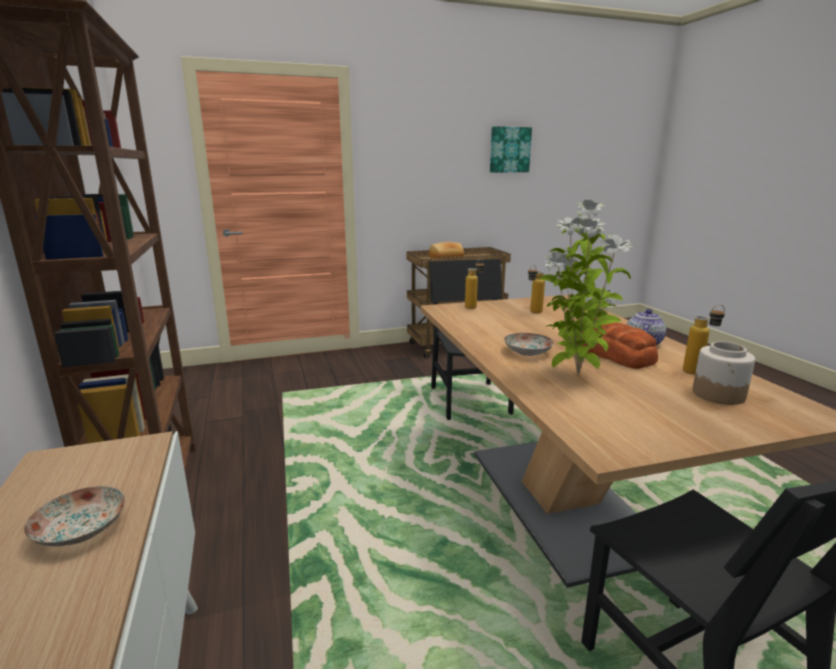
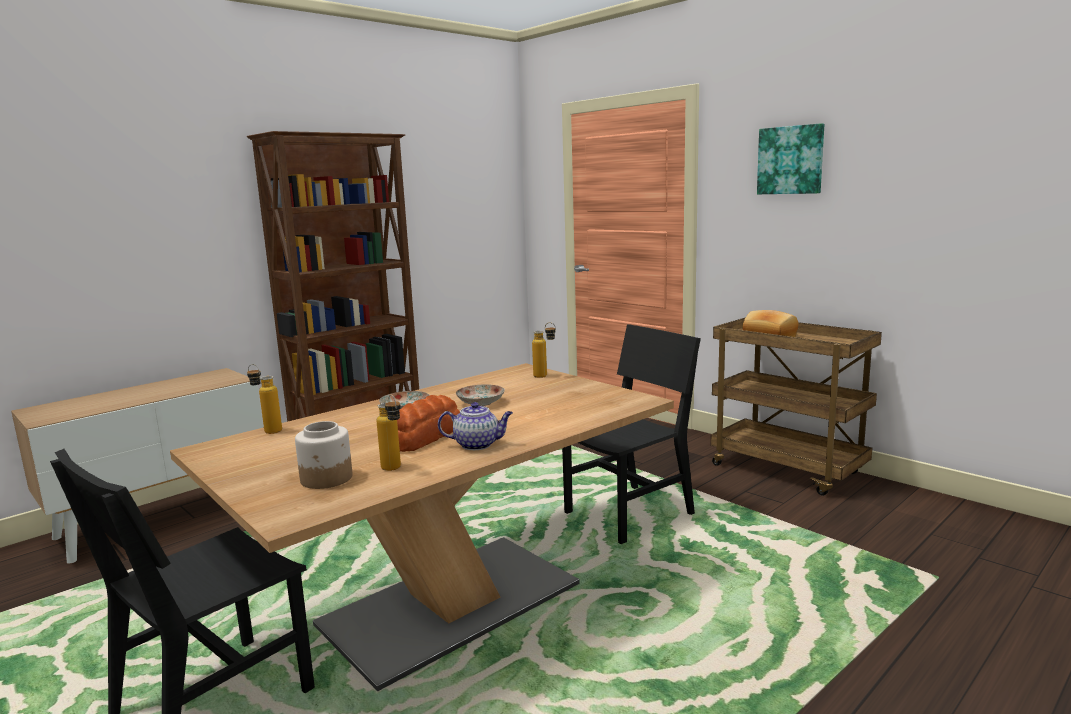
camera: 65 degrees right, 5 degrees down
plate [24,486,125,546] -> plate moved to [456,384,505,406]
picture [490,126,532,172] -> picture moved to [757,123,824,194]
bottle [528,265,545,313] -> bottle moved to [247,364,282,434]
potted plant [540,200,633,376] -> none

